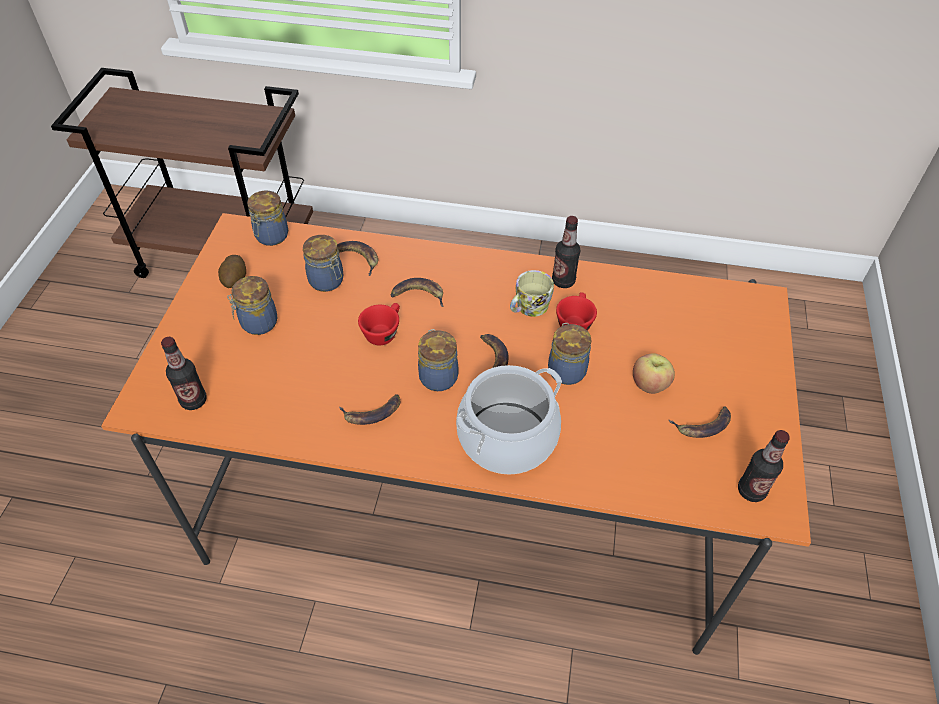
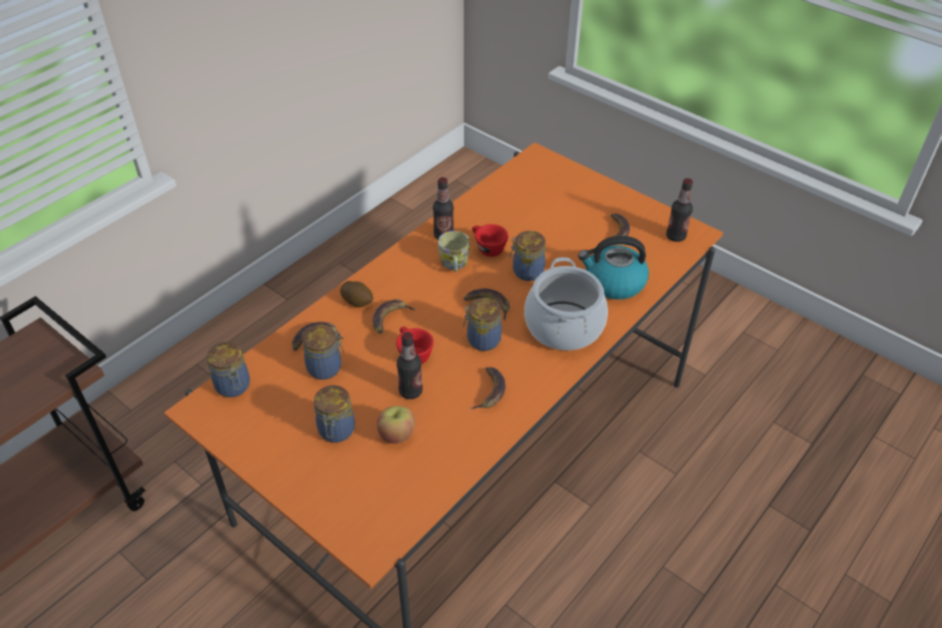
camera: 60 degrees left, 5 degrees down
bottle [161,337,207,410] -> bottle moved to [397,332,423,399]
potato [218,255,246,288] -> potato moved to [340,281,373,307]
apple [633,353,675,394] -> apple moved to [377,406,415,444]
none -> kettle [578,236,649,300]

